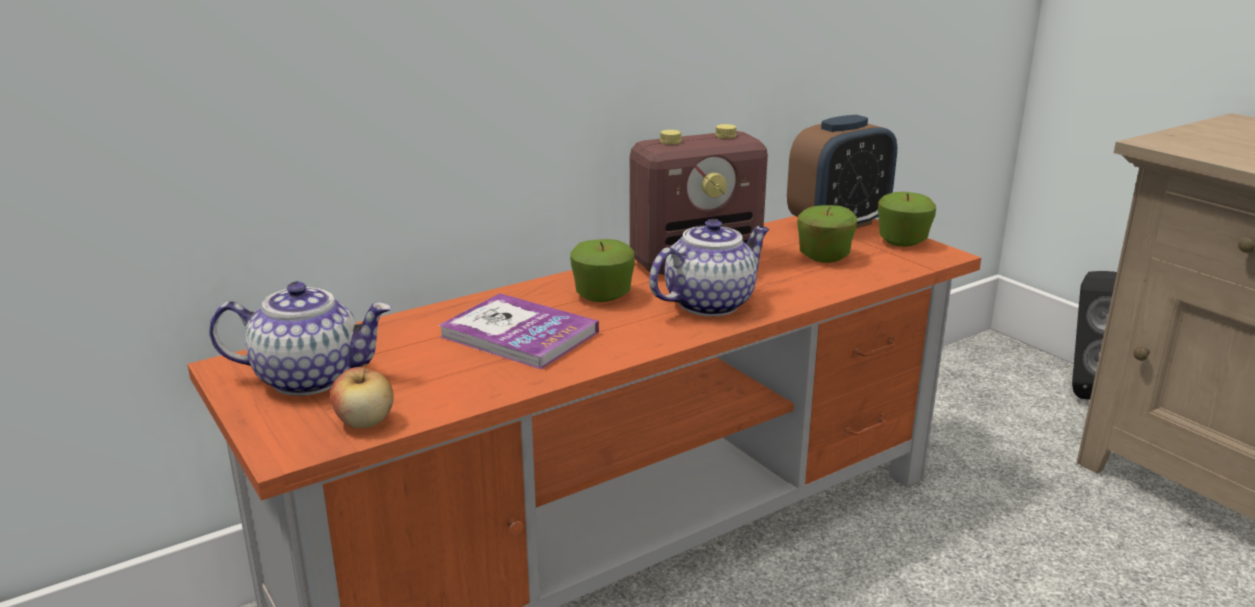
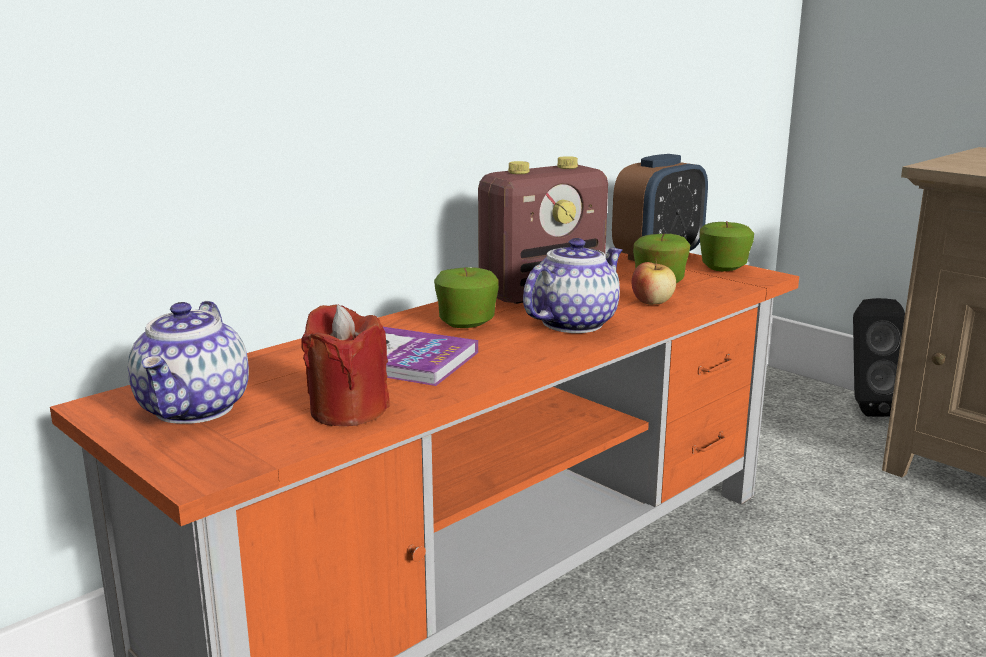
camera: 10 degrees left, 5 degrees down
teapot [209,281,391,396] -> teapot turned 105 degrees clockwise [128,301,249,424]
apple [330,364,394,428] -> apple moved to [632,258,676,305]
none -> red candle [301,304,389,426]

